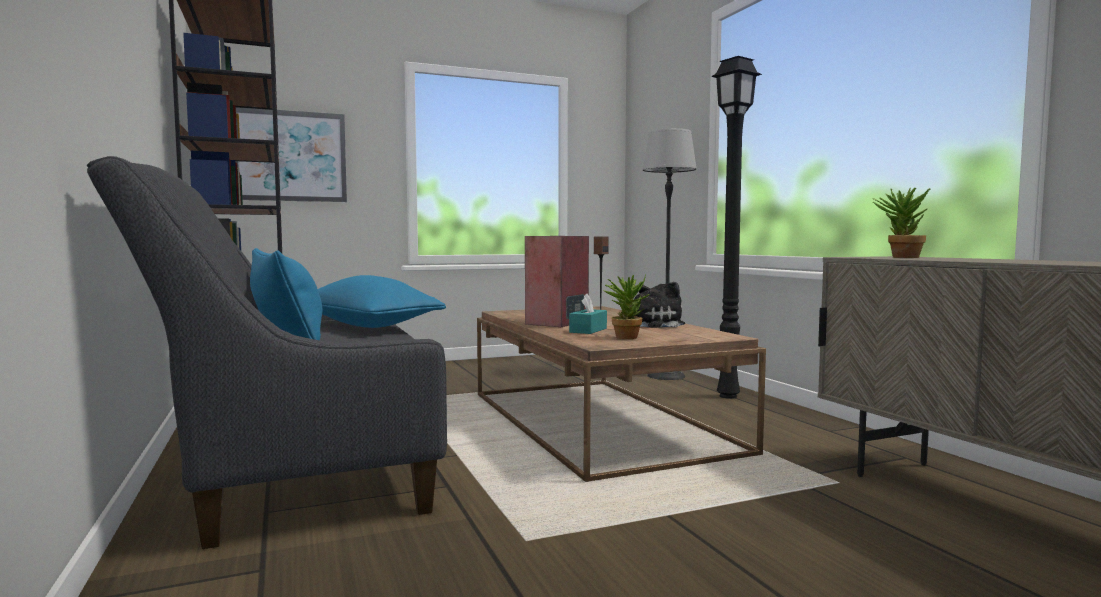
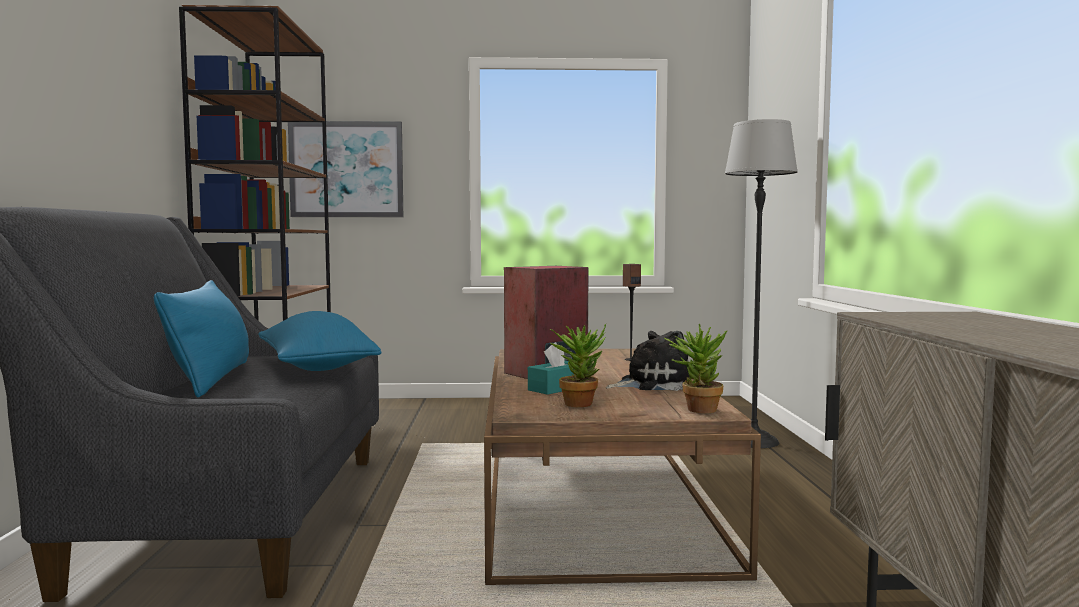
camera: 20 degrees right, 0 degrees up
black floor lamp [711,56,762,399] -> none
potted plant [873,187,931,258] -> potted plant moved to [664,324,728,413]

